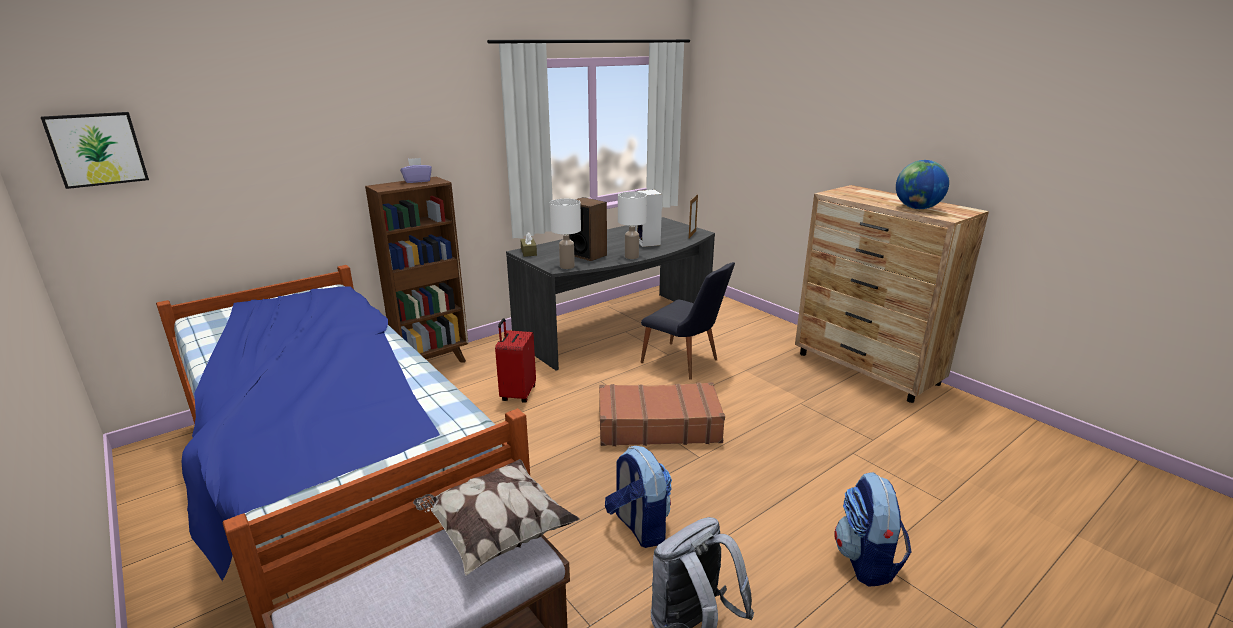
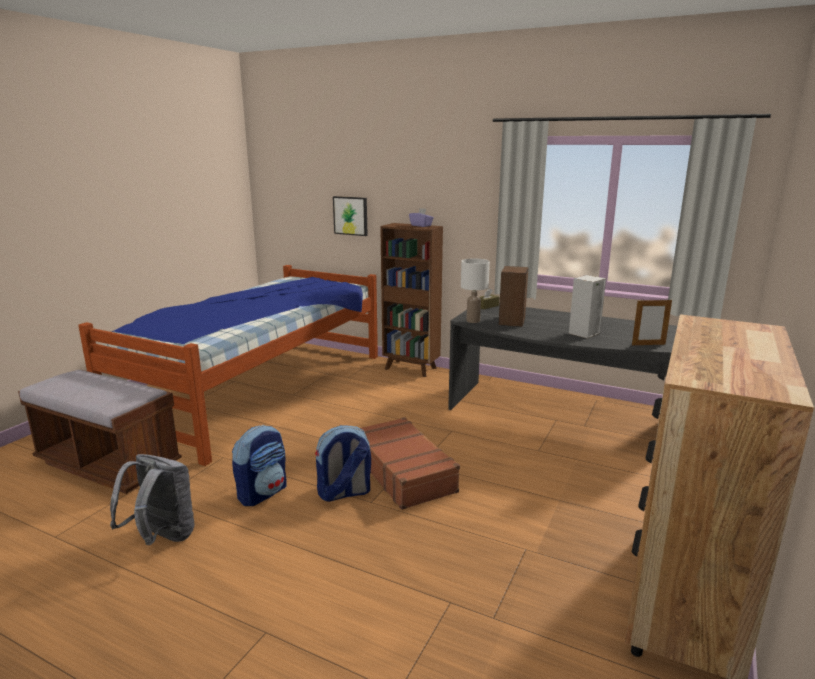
camera: 65 degrees right, 5 degrees down
picture [41,112,149,189] -> picture moved to [333,196,368,236]
pillow [413,459,580,575] -> none
red suitcase [495,318,536,403] -> none
white table lamp [618,192,647,259] -> none
black chair [641,262,735,380] -> none
backpack [835,472,911,587] -> backpack moved to [315,425,371,502]
globe [896,160,949,209] -> none

